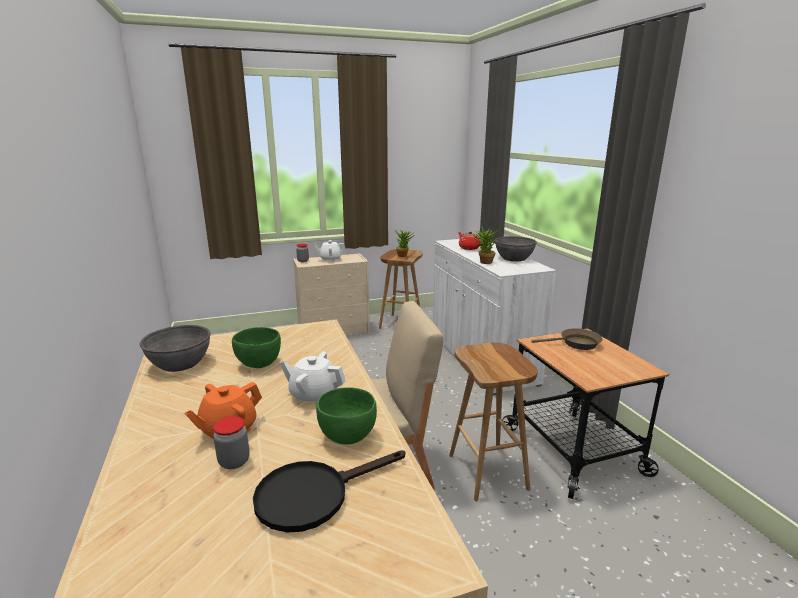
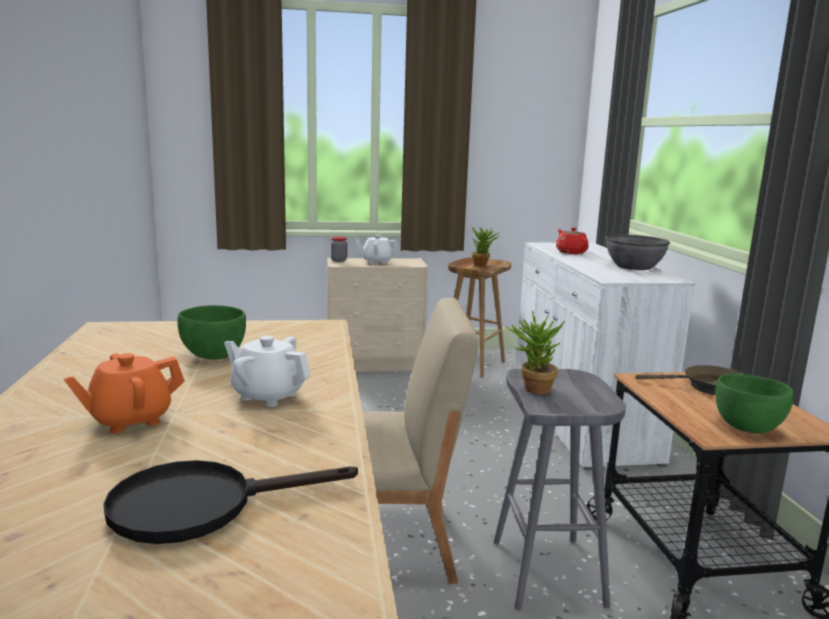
camera: 10 degrees right, 5 degrees down
grey bowl [140,325,211,372] -> none
jar [213,416,249,469] -> none
green bowl [316,387,377,445] -> green bowl moved to [716,374,793,433]
brown stool [449,342,538,501] -> grey stool [494,369,626,611]
potted plant [472,228,498,264] -> potted plant moved to [505,310,565,394]

